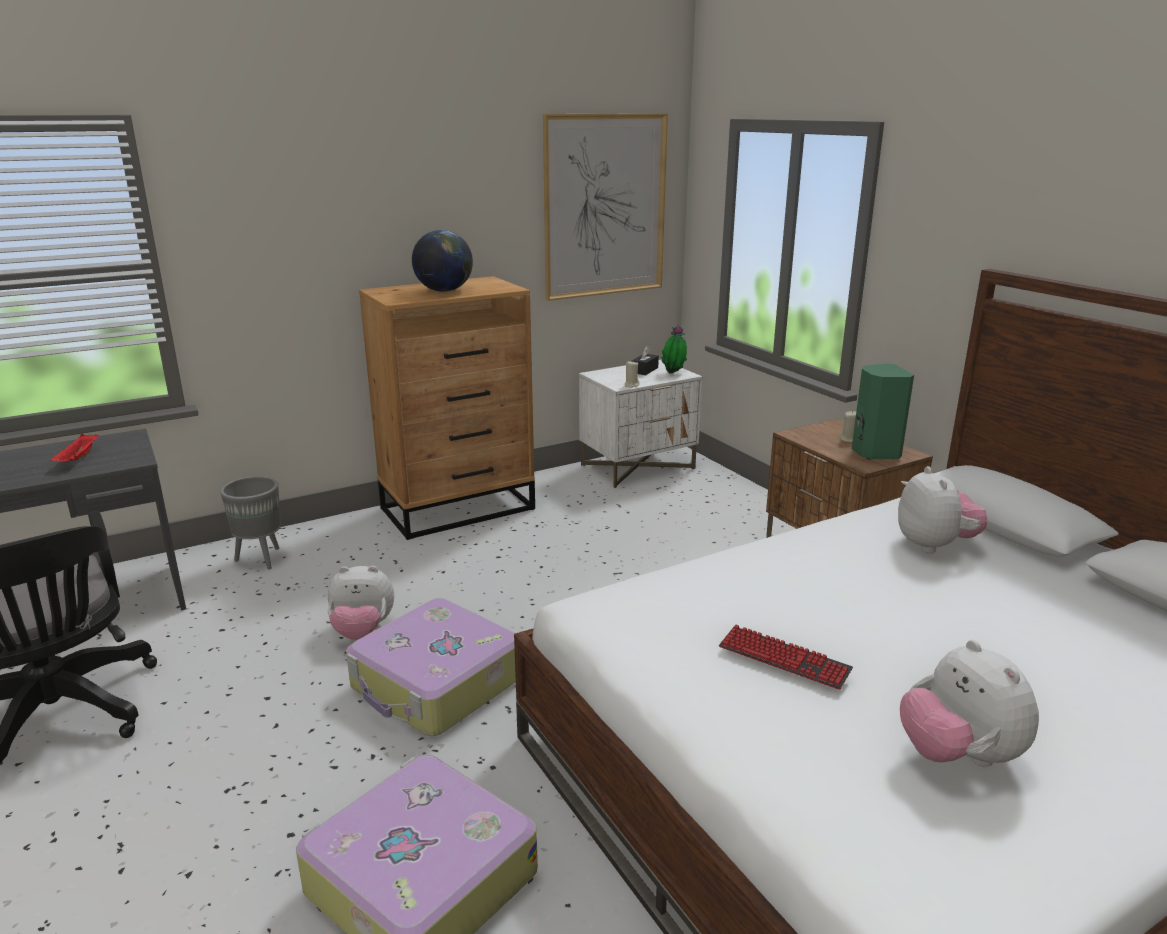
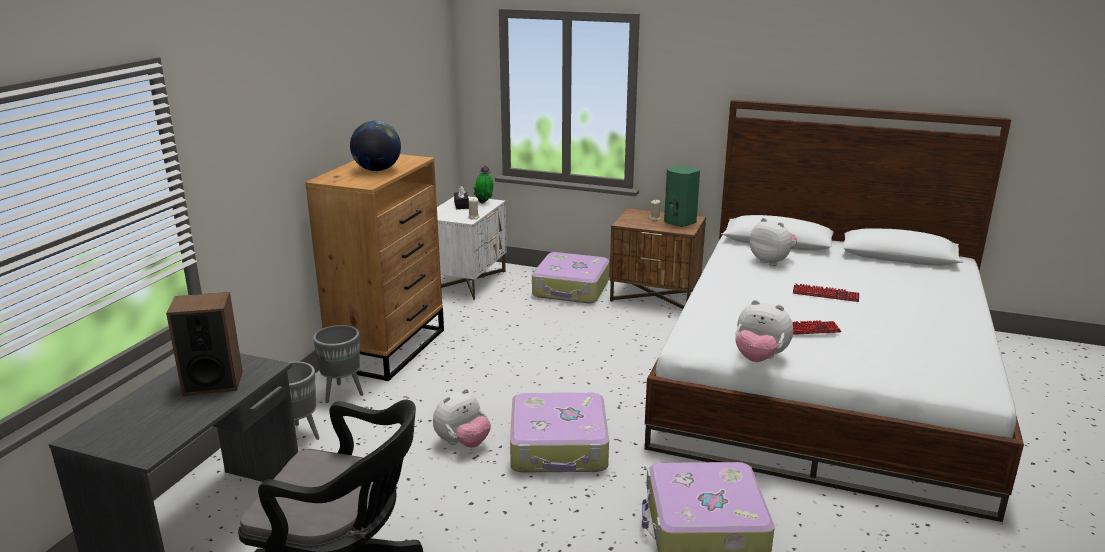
camera: 40 degrees left, 0 degrees up
red tray [50,434,99,462] -> speaker [166,292,243,396]
picture [543,113,668,301] -> none
plush toy [900,640,1039,767] -> plush toy moved to [735,300,793,362]
none -> grey planter [313,325,364,403]
none -> suitcase [532,252,610,303]
none -> keyboard [793,283,859,302]

